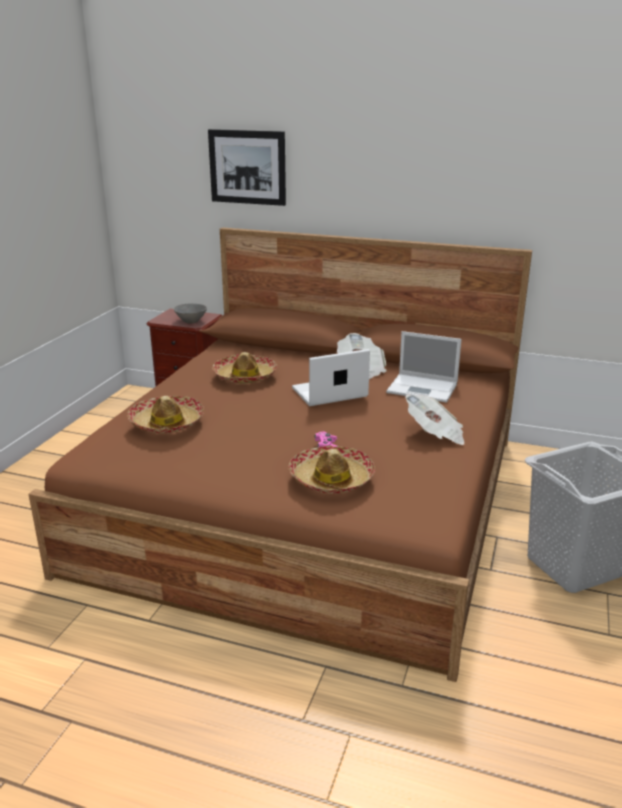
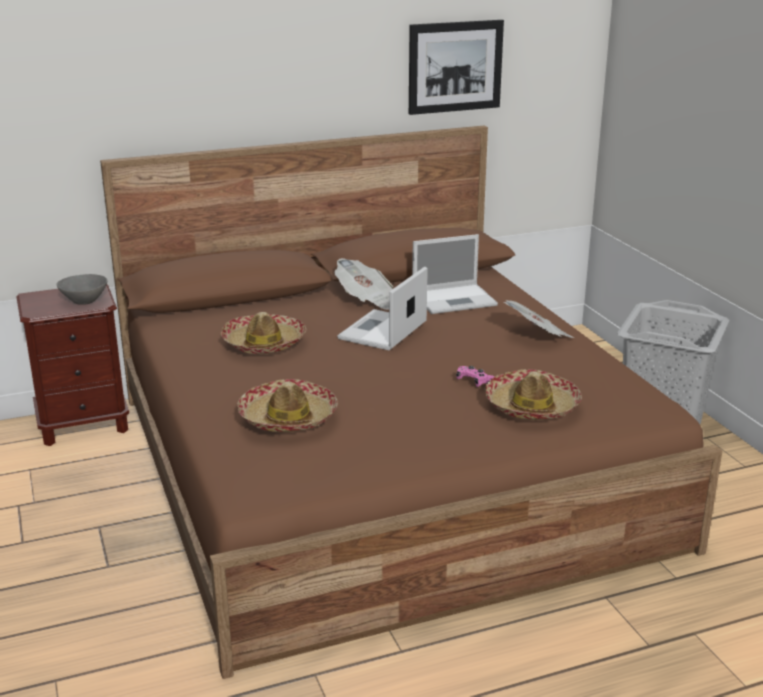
camera: 40 degrees left, 0 degrees up
picture [208,129,286,206] -> picture moved to [409,20,504,115]

